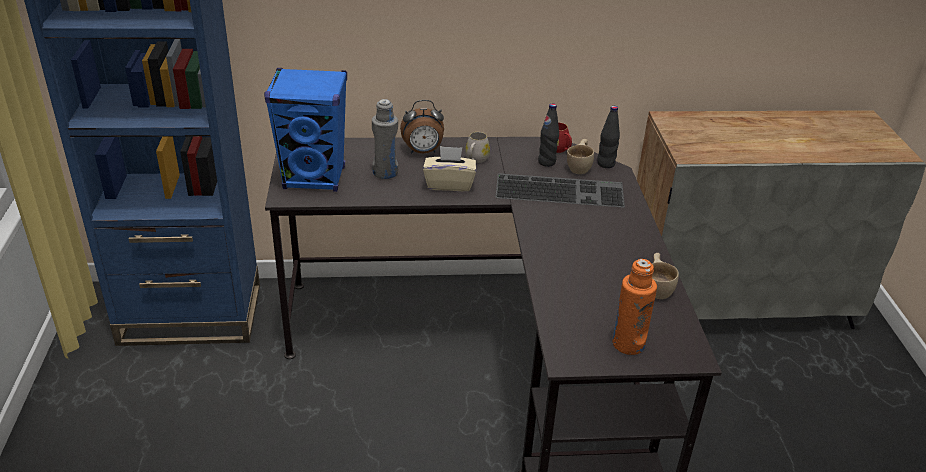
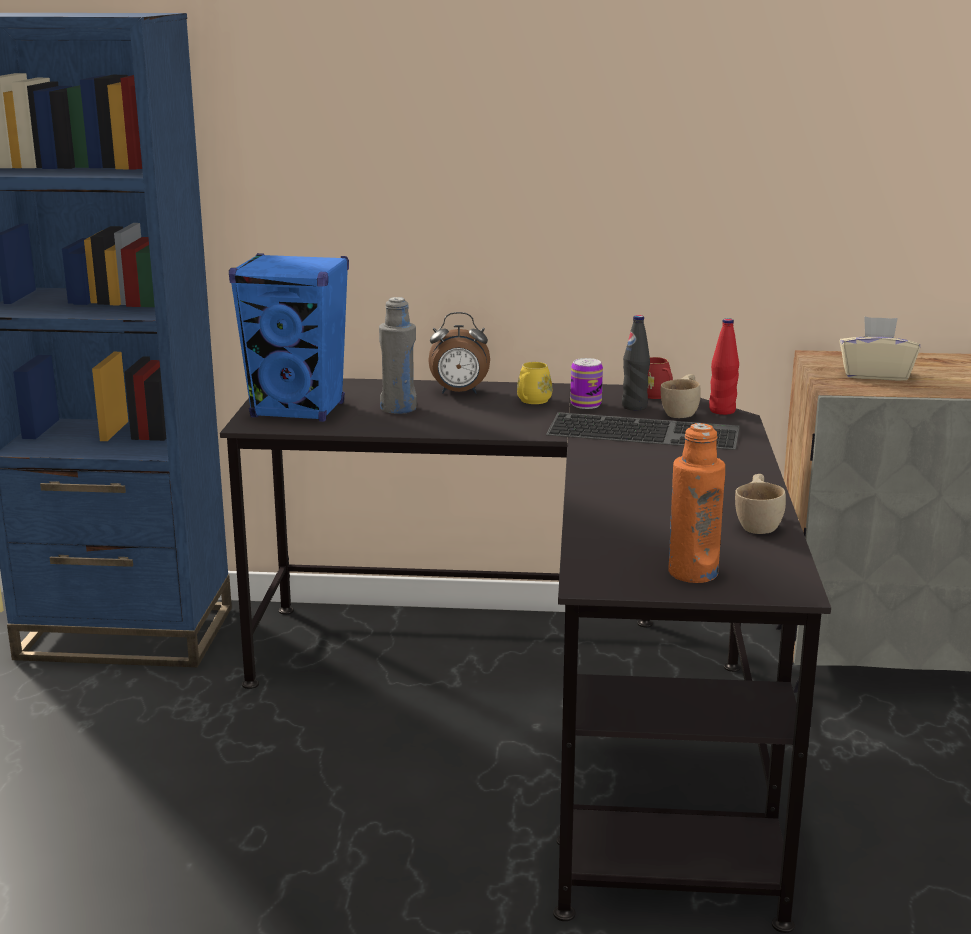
camera: 10 degrees right, 15 degrees down
beige tissue box [423,146,476,191] -> beige tissue box moved to [839,316,920,381]
white mug [465,132,490,163] -> yellow mug [517,362,552,404]
black bottle [597,106,620,168] -> red bottle [709,318,739,415]
none -> can [570,358,603,409]

